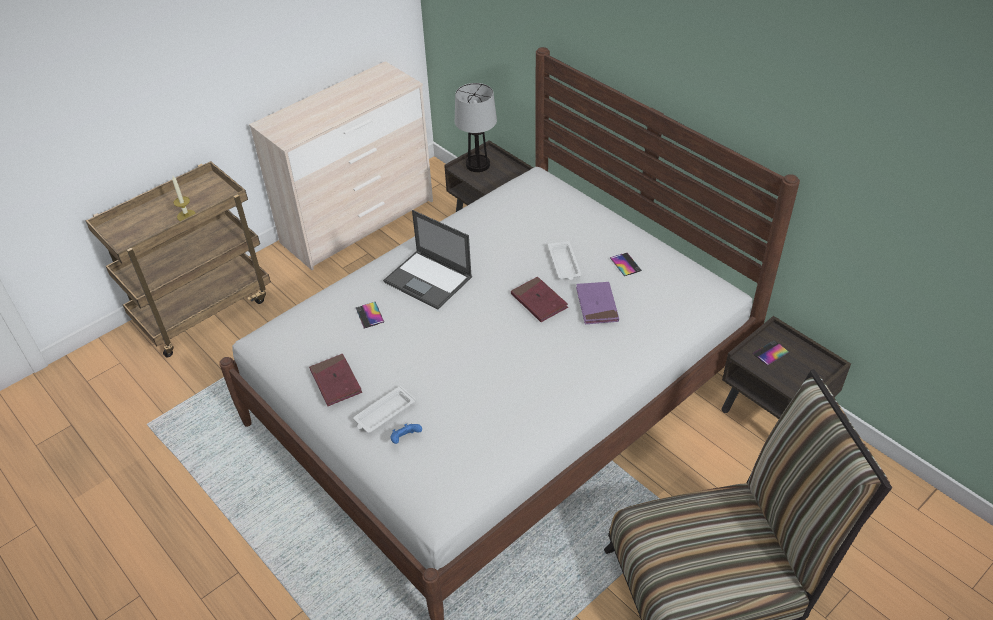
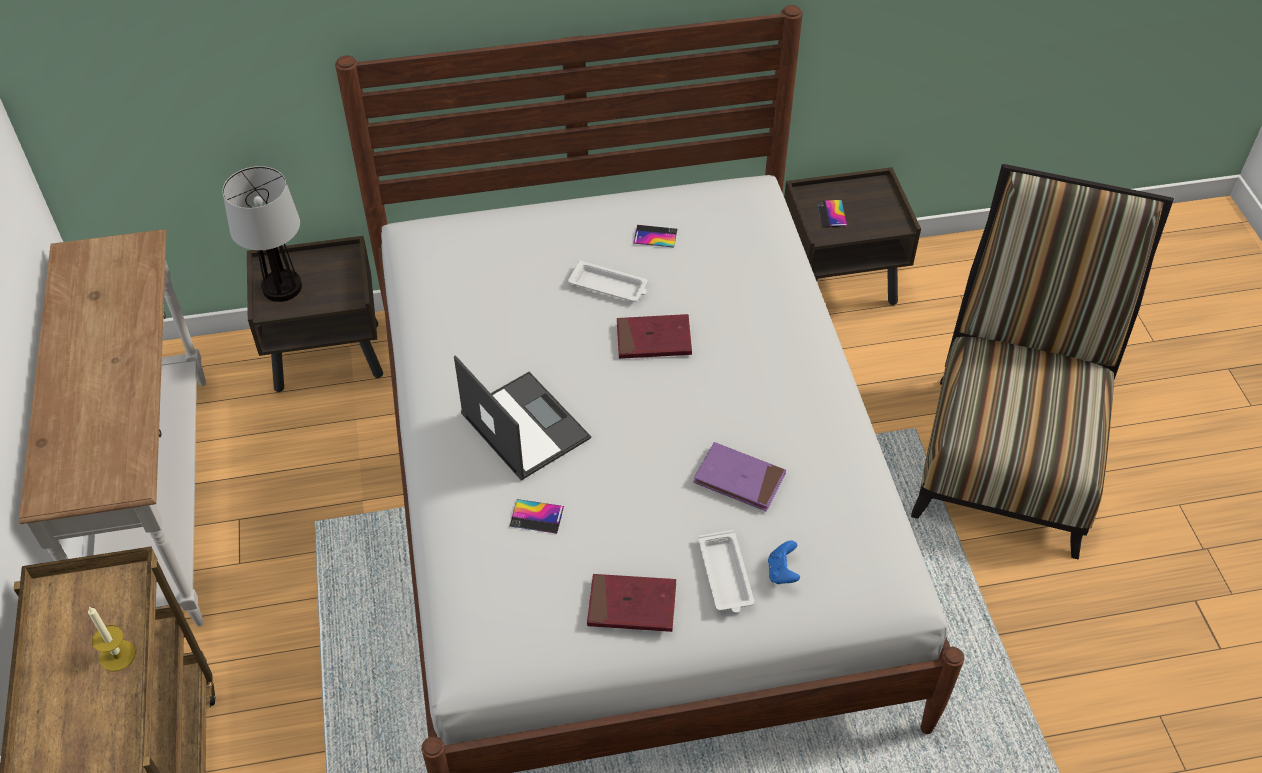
camera: 60 degrees left, 5 degrees up
beige dresser [249,61,433,270] -> white console table [19,229,206,626]
laptop [383,210,472,310] -> laptop turned 105 degrees counterclockwise [454,355,591,480]
purple book [576,282,619,324] -> purple book moved to [693,442,786,512]

